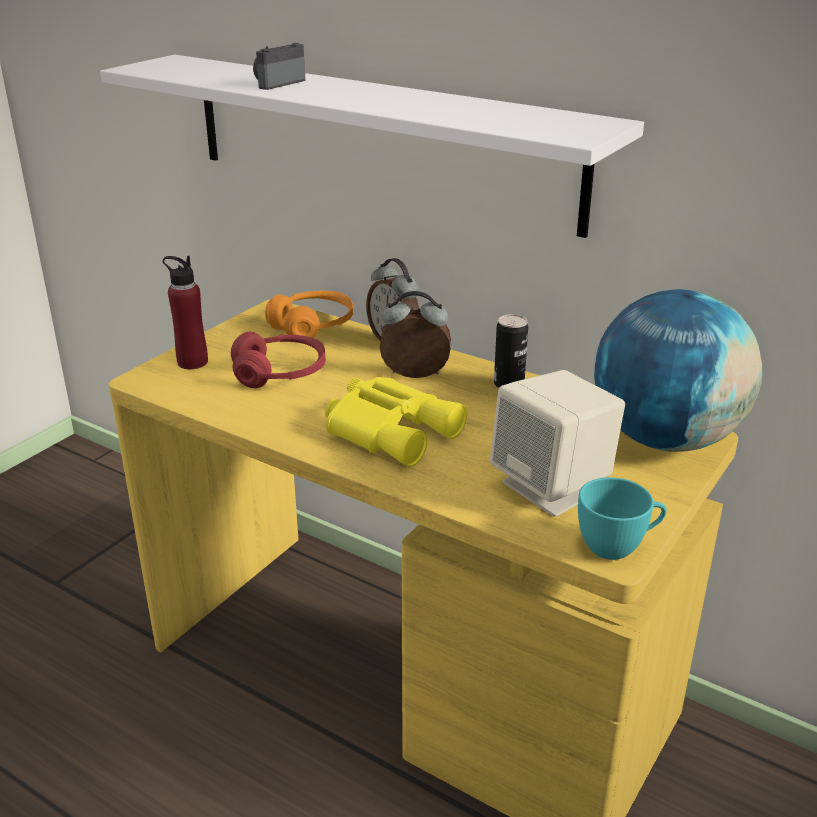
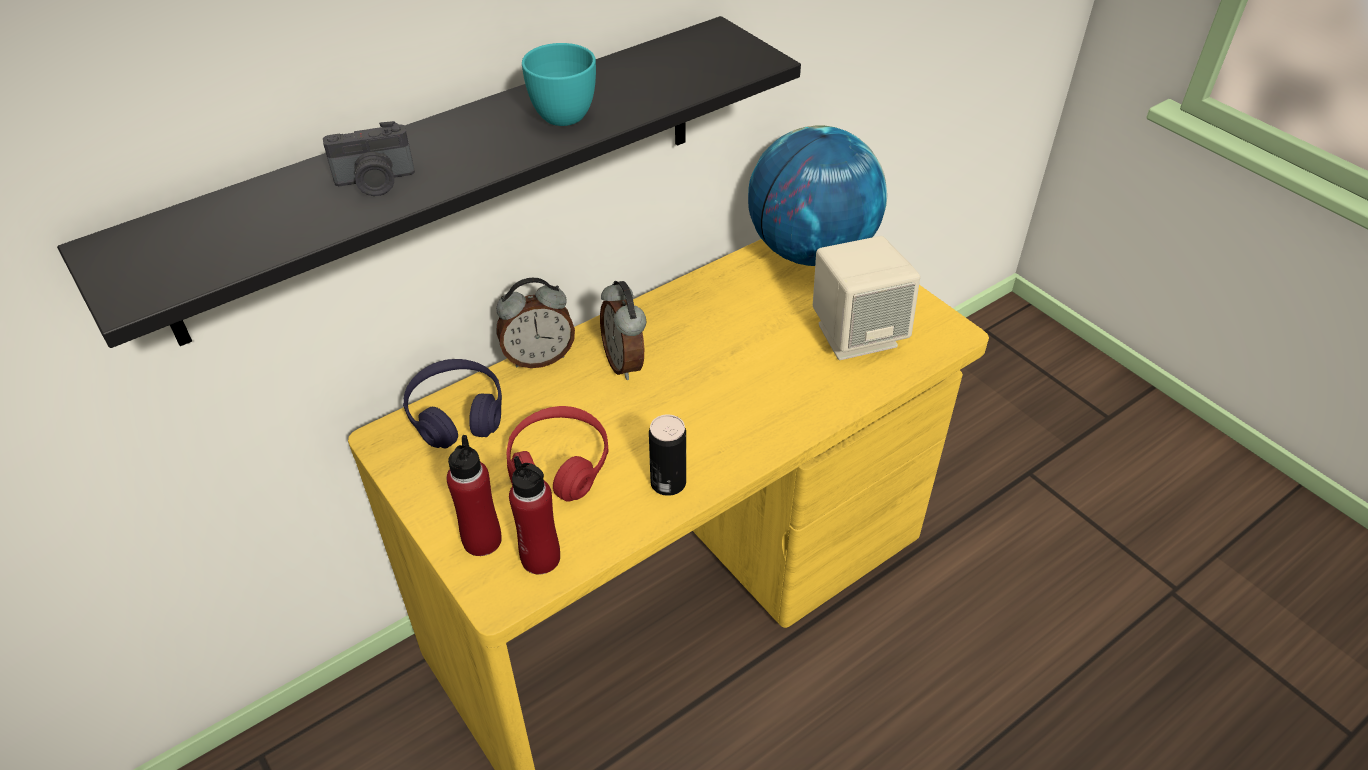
camera: 70 degrees left, 15 degrees up
white shelf [100,55,644,238] -> black shelf [57,16,801,348]
camera [253,43,305,90] -> camera turned 75 degrees counterclockwise [323,121,415,196]
orange headphones [265,291,353,338] -> purple headphones [403,359,502,449]
yellow binoculars [325,377,467,467] -> none
alarm clock [380,291,451,378] -> alarm clock turned 45 degrees counterclockwise [600,281,646,380]
can [494,314,528,388] -> can moved to [649,415,686,496]
turquoise cup [578,477,667,560] -> turquoise cup moved to [522,43,596,126]
none -> red bottle [509,456,560,574]

